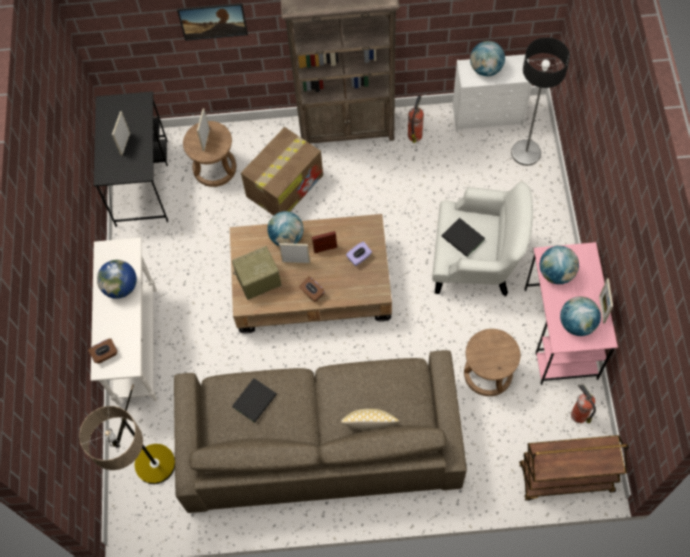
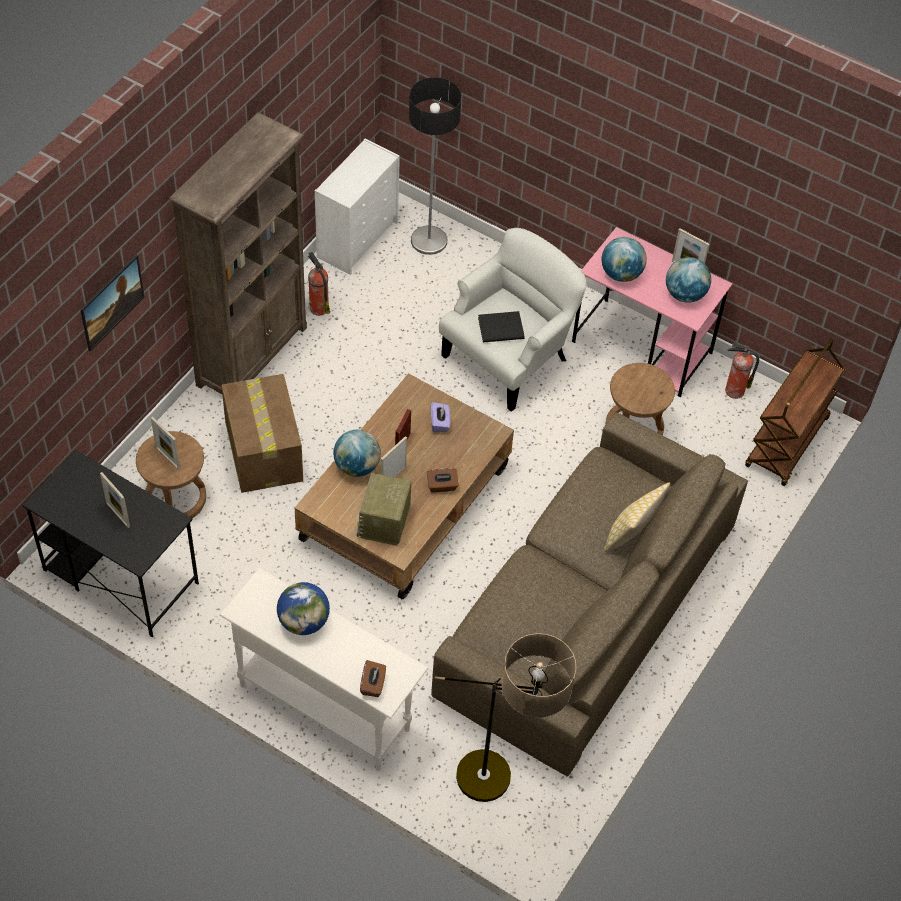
camera: 60 degrees left, 10 degrees down
black book [232,378,277,423] -> none
globe [470,41,505,76] -> none

